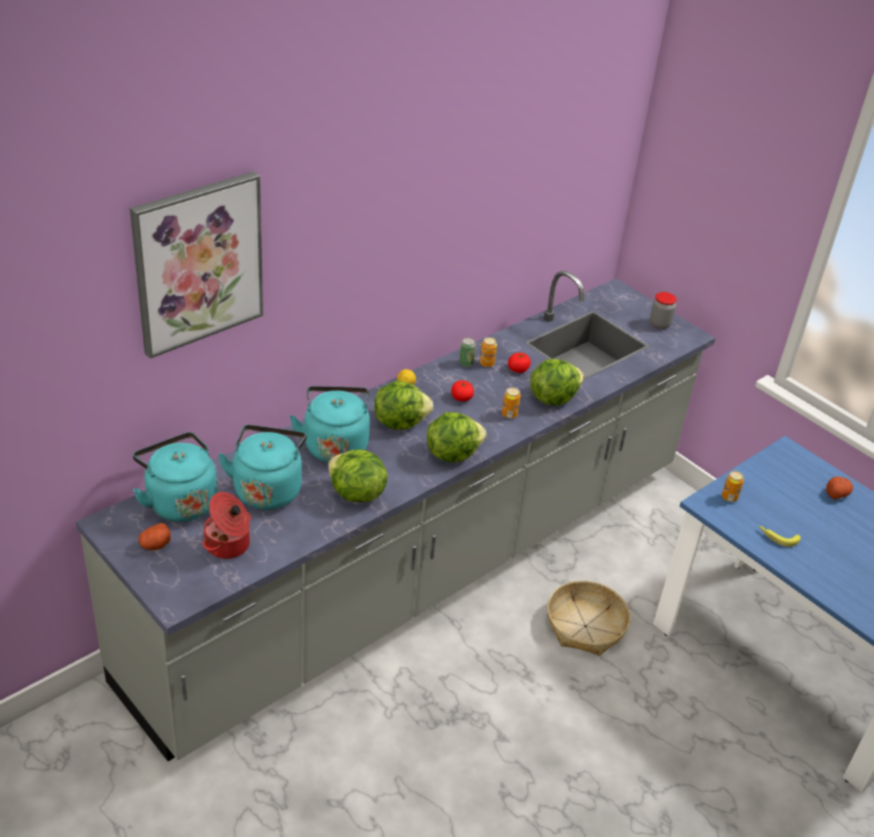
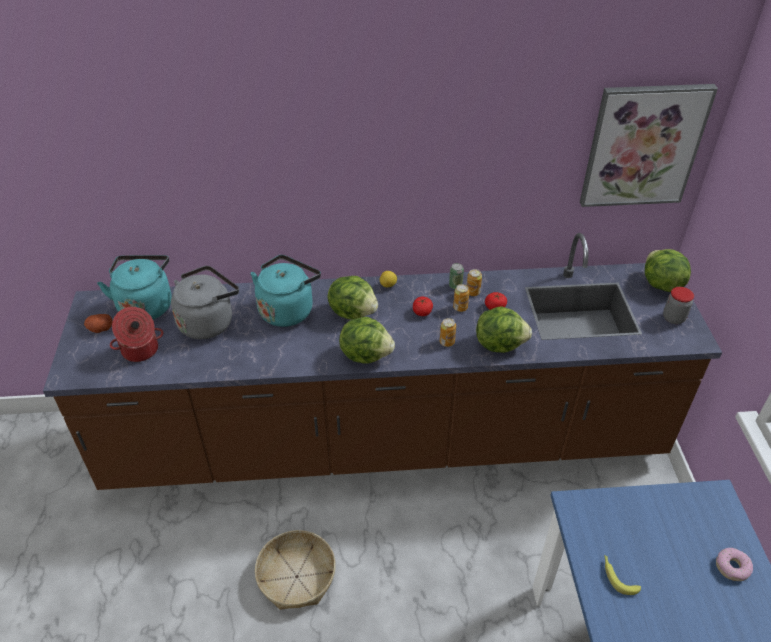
camera: 40 degrees right, 5 degrees up
grey counter [76,271,716,761] -> brown counter [43,233,722,490]
picture [130,171,263,359] -> picture moved to [580,84,718,207]
turquoise kettle [218,425,307,510] -> grey kettle [171,266,239,339]
lettuce [328,449,388,502] -> lettuce moved to [645,249,691,292]
basket [547,580,631,656] -> basket moved to [255,530,336,610]
can [722,471,744,502] -> can moved to [453,284,469,312]
potato [826,477,853,499] -> donut [716,548,753,581]

